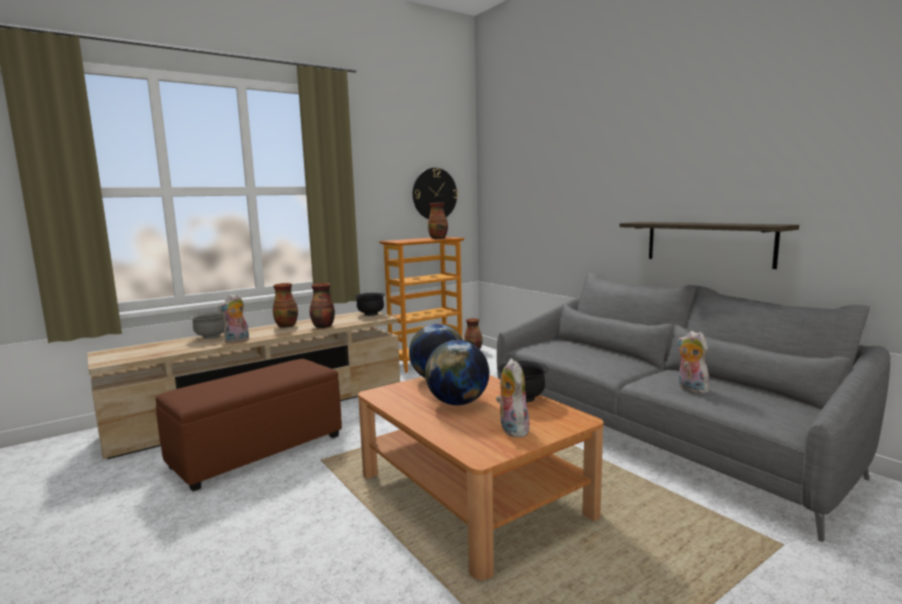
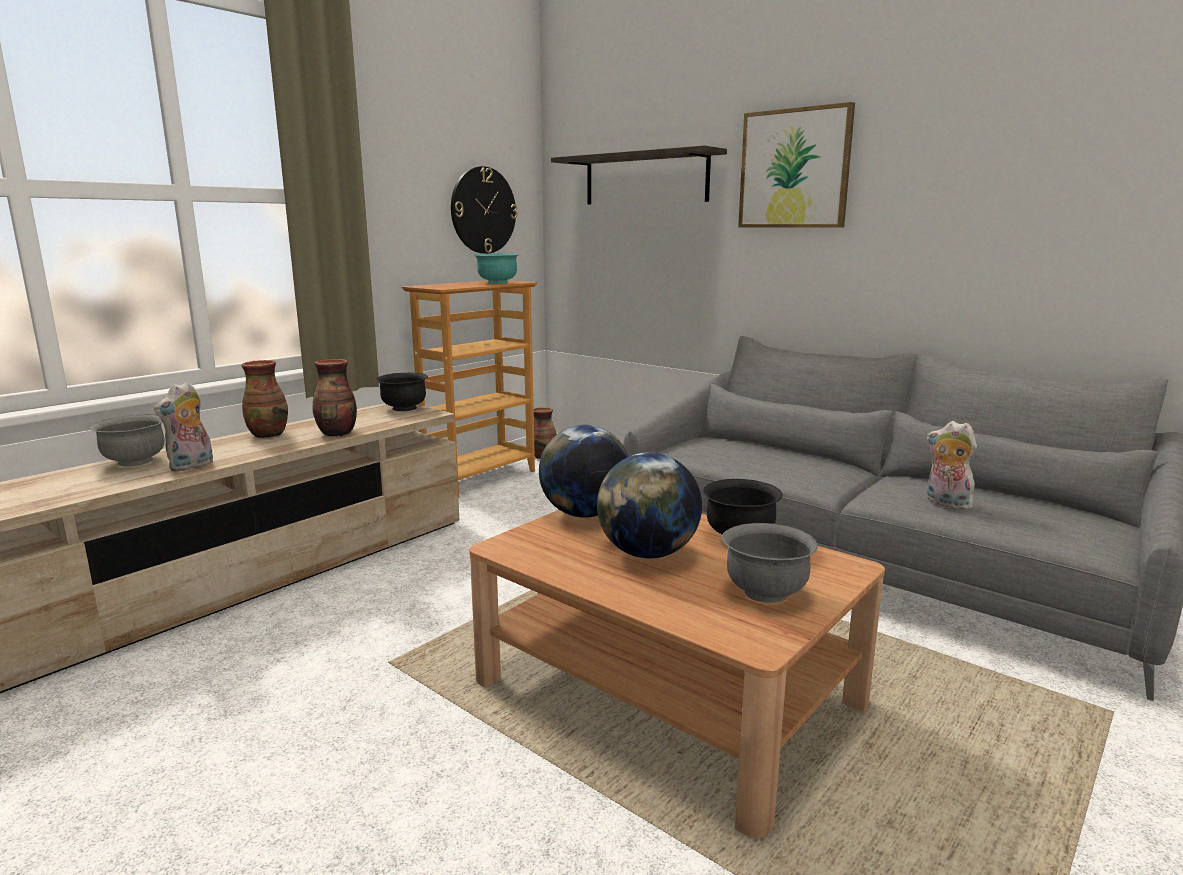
camera: 15 degrees left, 5 degrees up
brown ottoman [156,359,342,491] -> none
vase [428,202,448,239] -> turquoise bowl [474,253,519,284]
plush toy [496,359,530,437] -> grey bowl [722,523,818,603]
shelf [620,222,799,269] -> shelf moved to [551,145,727,205]
none -> picture [738,102,855,228]

